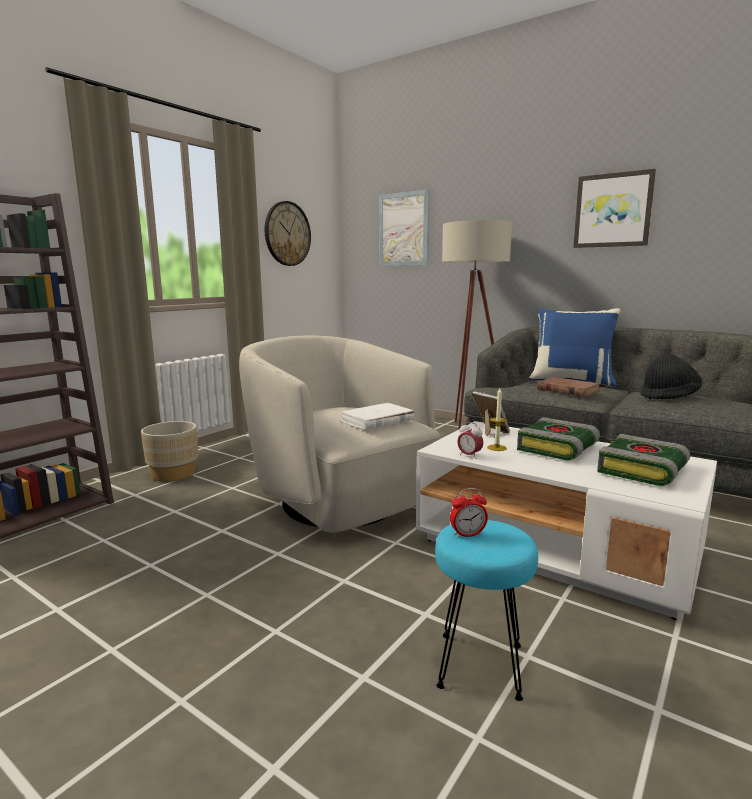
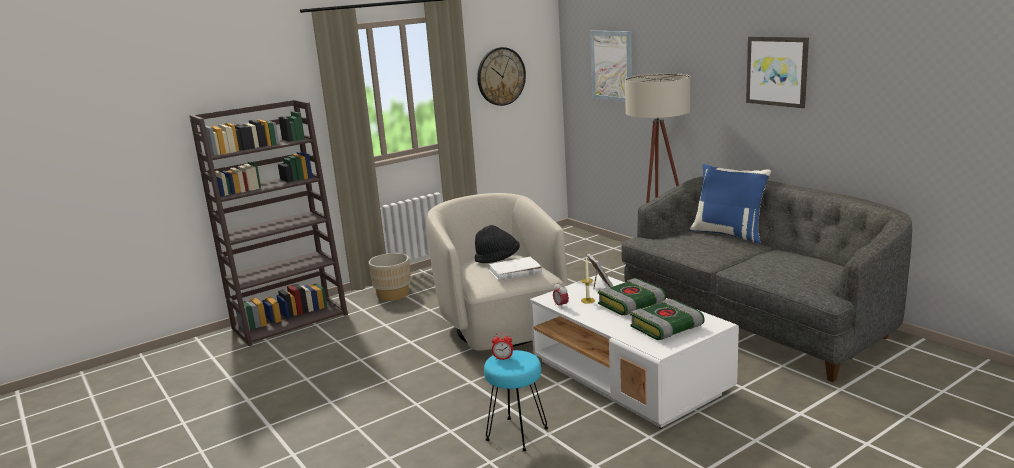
camera: 20 degrees right, 5 degrees up
brown book [537,377,601,397] -> none
black hat [641,353,702,399] -> black hat moved to [475,225,520,263]

